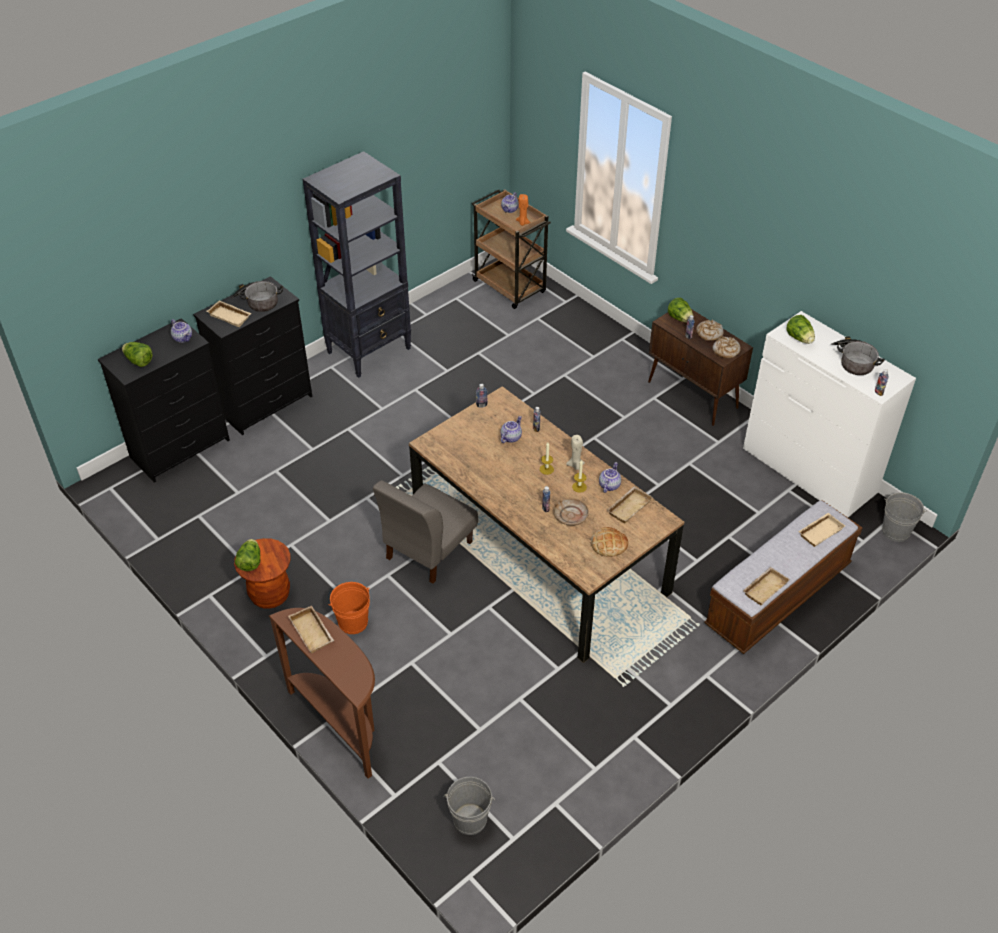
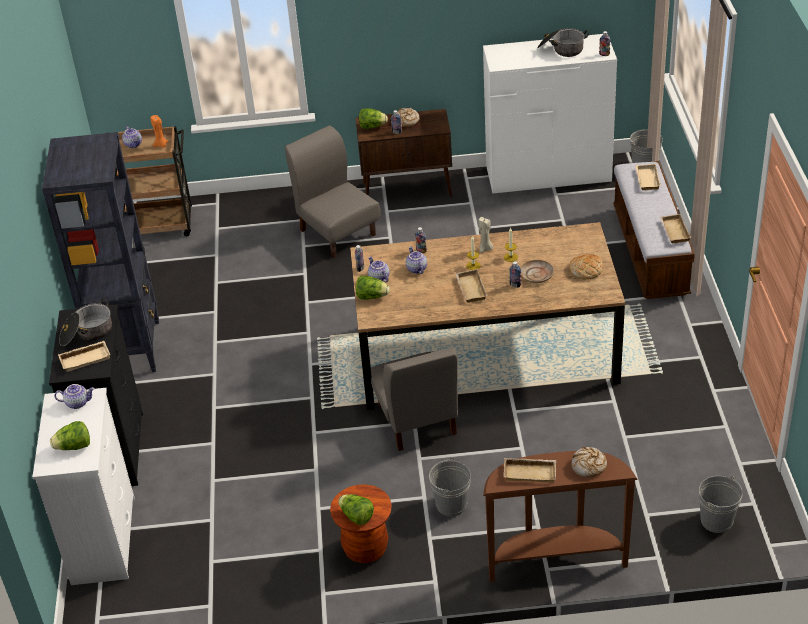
camera: 50 degrees left, 5 degrees down
black dresser [98,318,230,483] -> white dresser [33,388,135,585]
orange bucket [328,582,370,634] -> grey bucket [429,457,471,516]
teapot [599,462,621,493] -> teapot moved to [368,256,390,283]
beige tray [607,486,653,523] -> beige tray moved to [455,269,488,303]
bread [713,337,740,358] -> bread moved to [571,446,607,478]
lettuce [786,315,815,344] -> lettuce moved to [355,276,390,300]
none -> grey chair [285,126,380,257]

